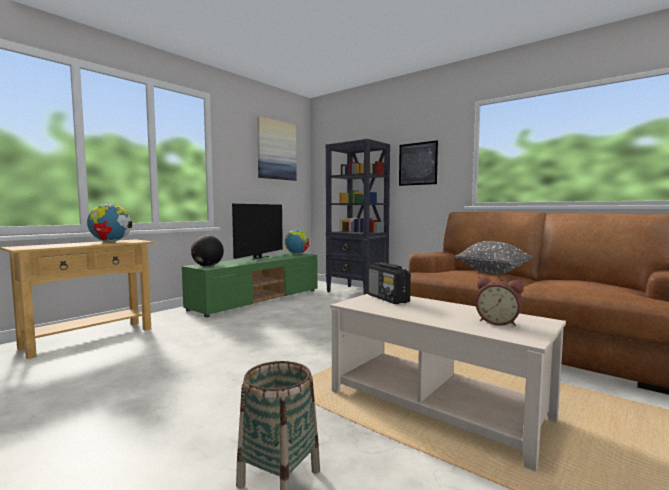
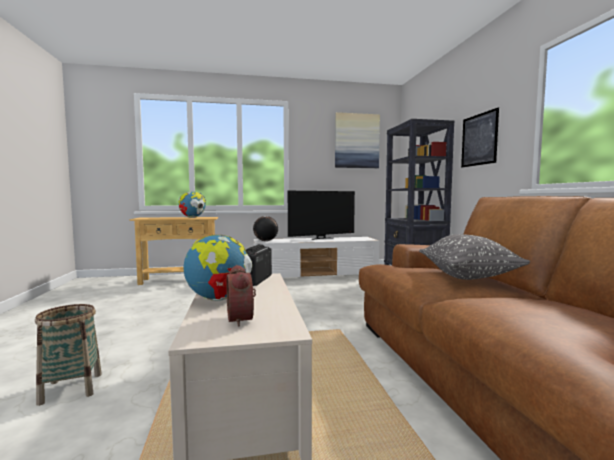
camera: 40 degrees right, 0 degrees up
green tv stand [182,253,317,317] -> white tv stand [254,237,379,278]
globe [285,230,309,255] -> globe moved to [184,235,252,301]

